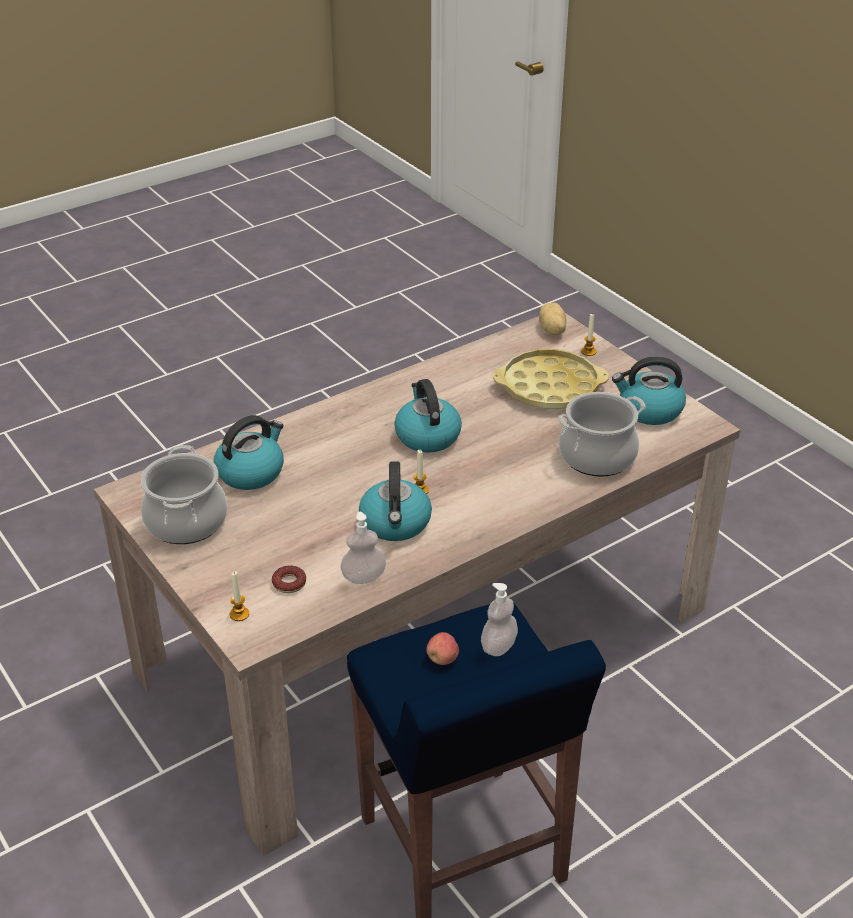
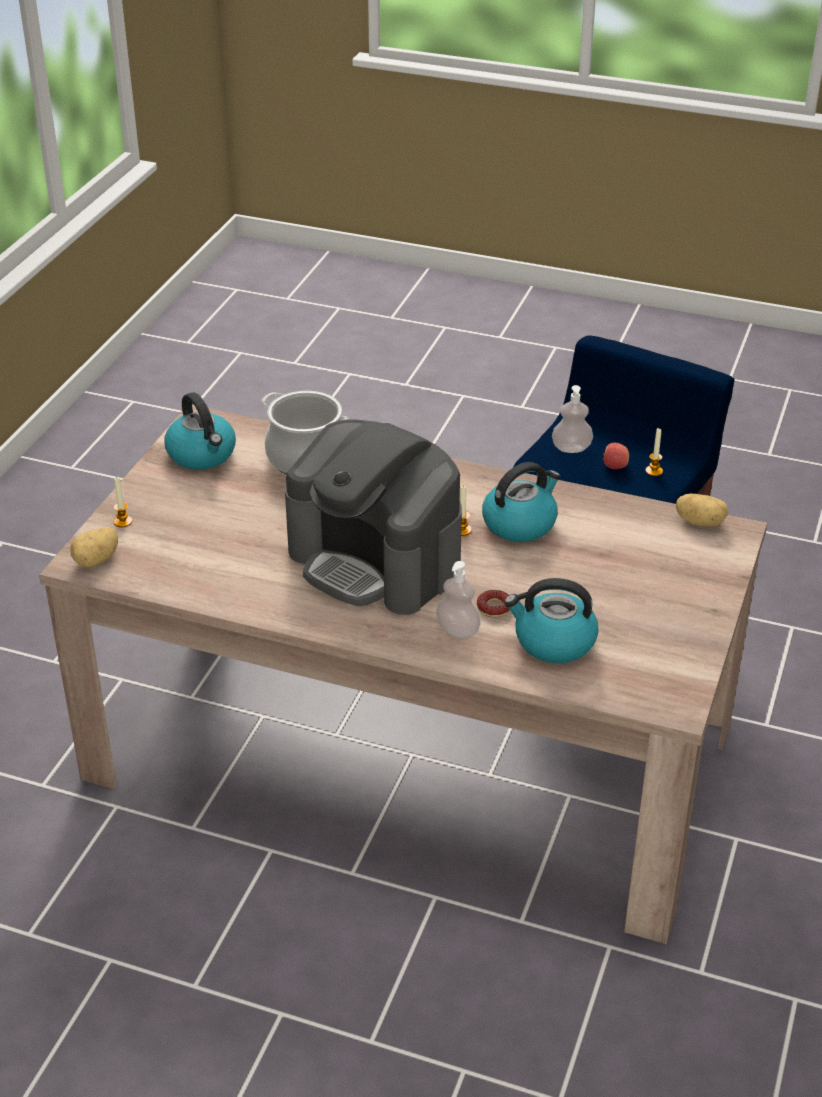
camera: 125 degrees left, 0 degrees up
cooking pot [141,445,227,544] -> none
candle [230,571,249,621] -> candle moved to [645,428,663,476]
donut [272,566,306,593] -> donut moved to [477,590,510,618]
soap dispenser [340,512,386,584] -> soap dispenser moved to [436,561,481,639]
kettle [394,379,462,453] -> coffee machine [285,420,462,615]
yellow tray [493,349,609,409] -> none
none -> potato [676,494,729,527]

